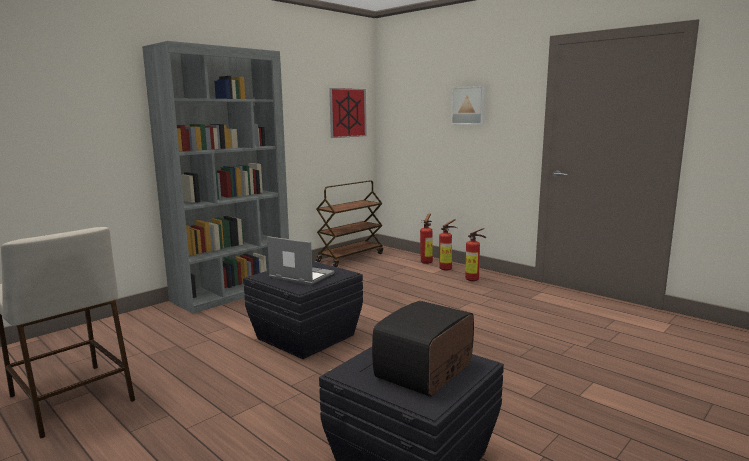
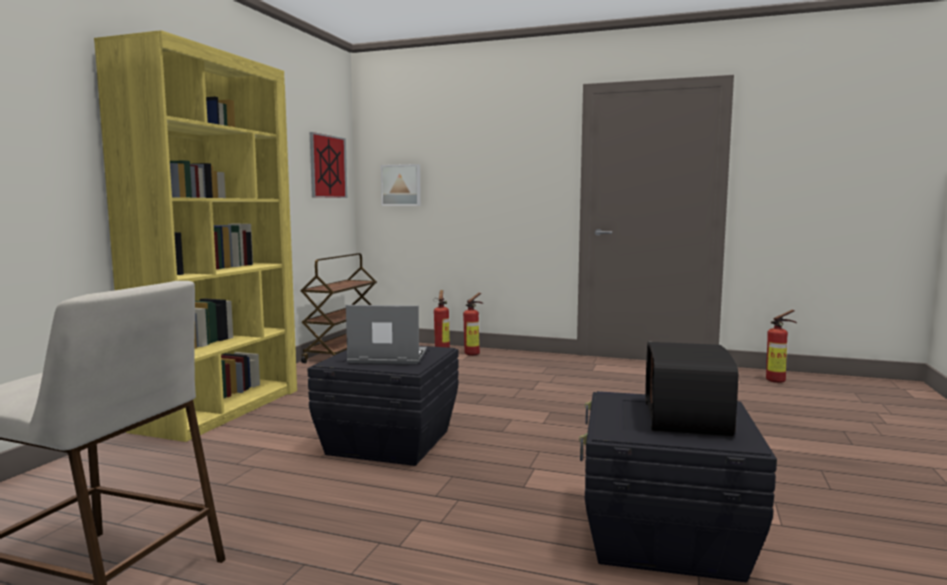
camera: 25 degrees left, 5 degrees down
grey bookcase [142,41,289,314] -> yellow bookcase [94,30,297,442]
picture [451,86,486,125] -> picture moved to [381,164,421,206]
fire extinguisher [465,228,486,281] -> fire extinguisher moved to [766,310,797,383]

